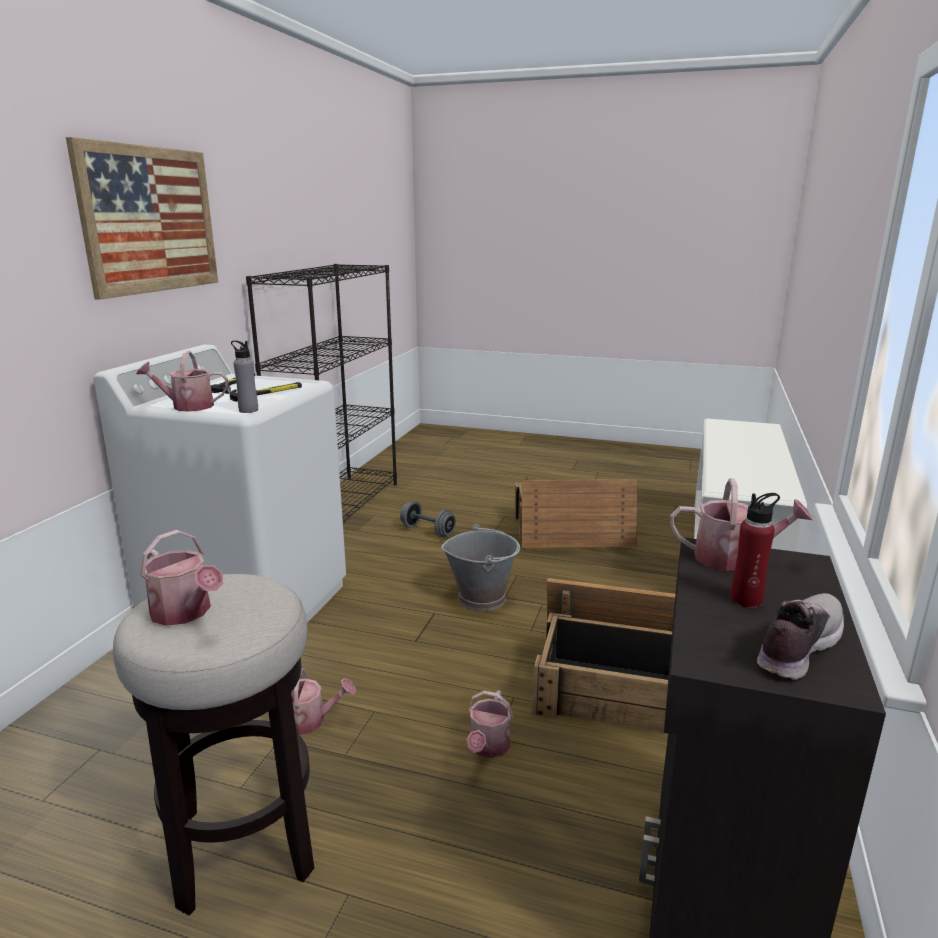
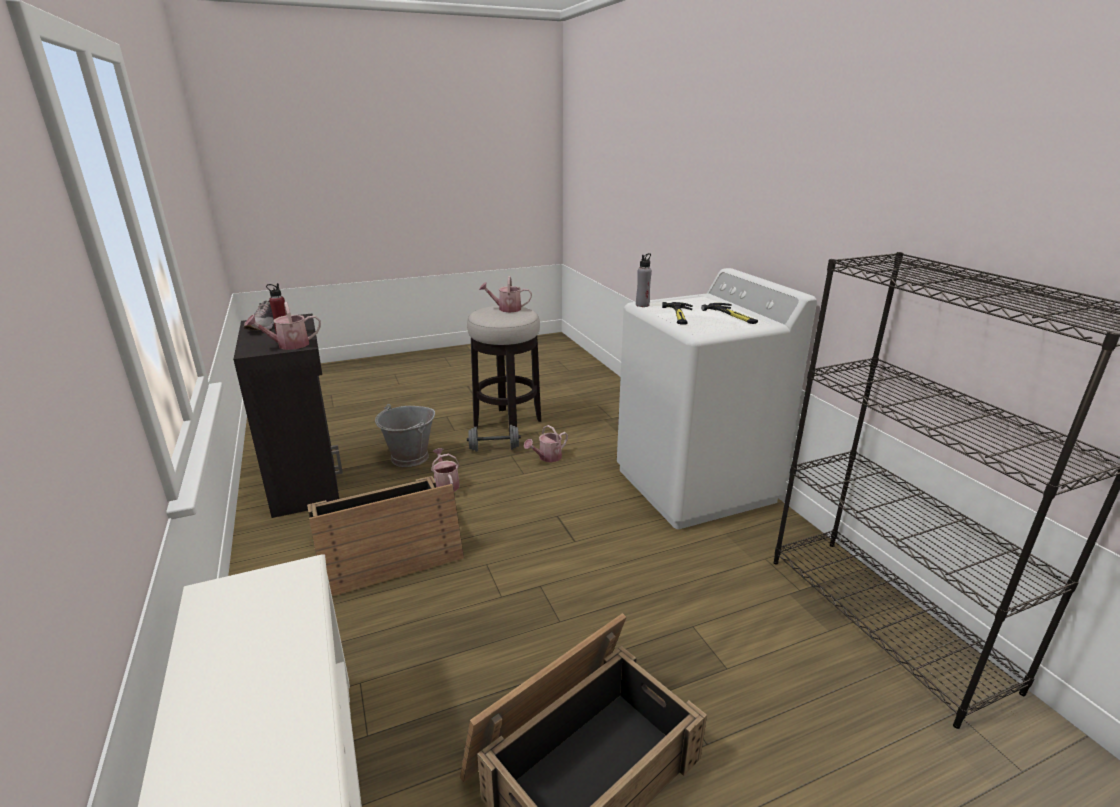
camera: 140 degrees right, 5 degrees up
picture [66,137,218,300] -> none
watering can [136,351,229,412] -> none
grey dumbbell [400,501,456,537] -> grey dumbbell moved to [467,425,521,452]
grey bucket [441,524,520,611] -> grey bucket moved to [375,404,435,467]

